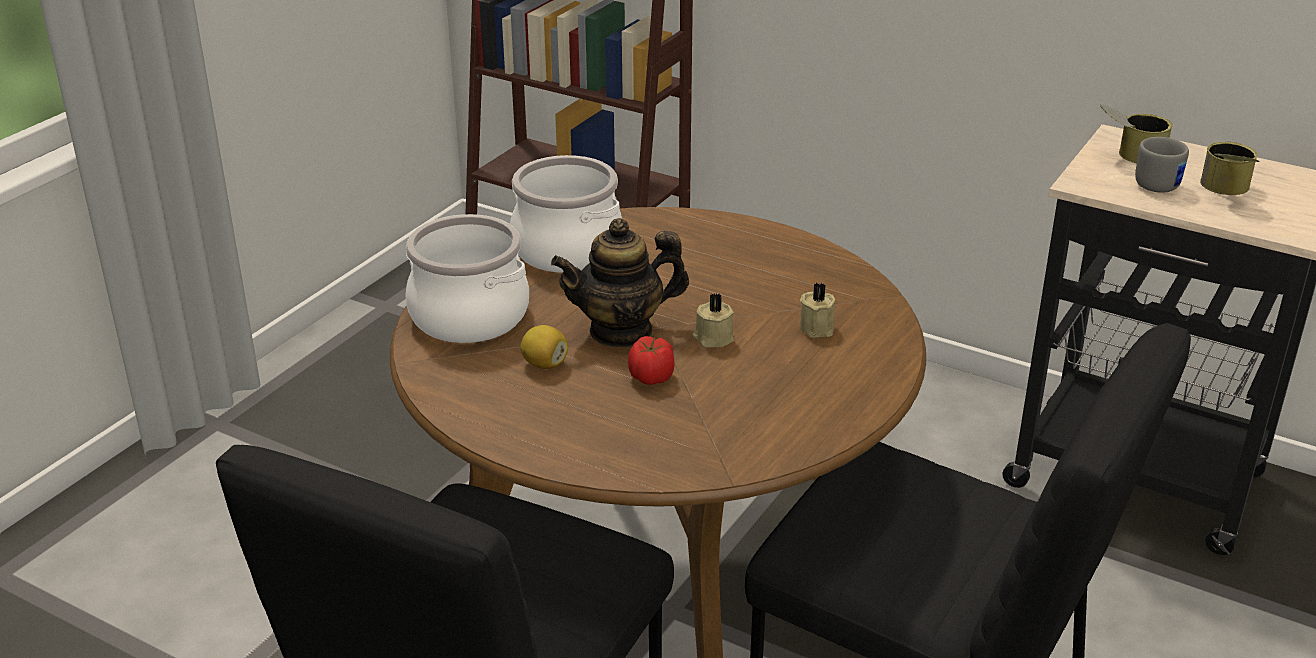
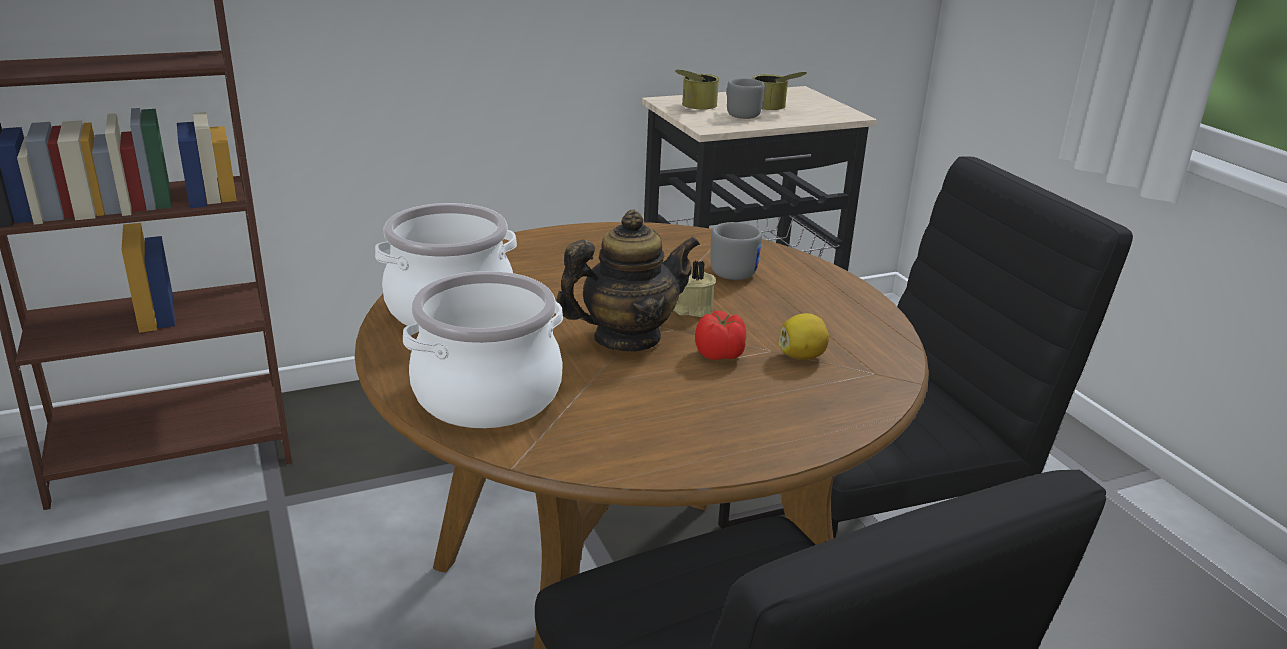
camera: 55 degrees left, 5 degrees down
lemon [520,325,568,369] -> lemon moved to [778,313,829,360]
teapot [551,218,689,348] -> teapot turned 135 degrees counterclockwise [556,209,700,352]
beige candle [800,283,835,338] -> grey mug [711,222,762,280]

